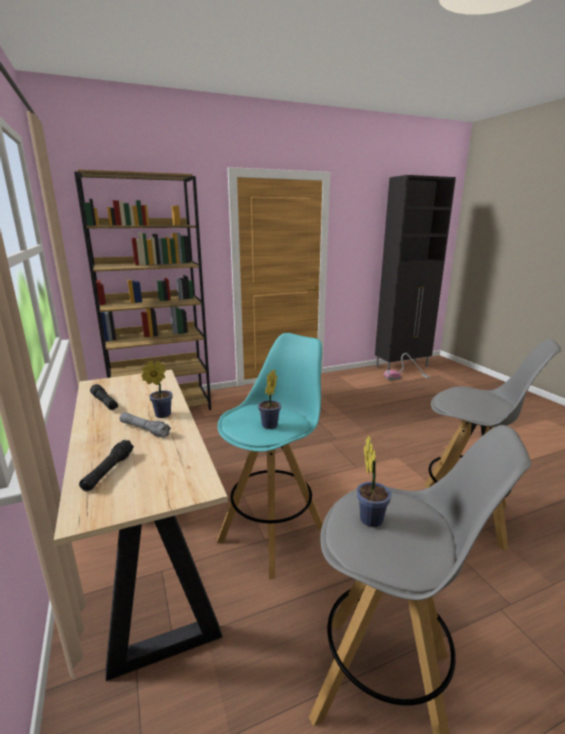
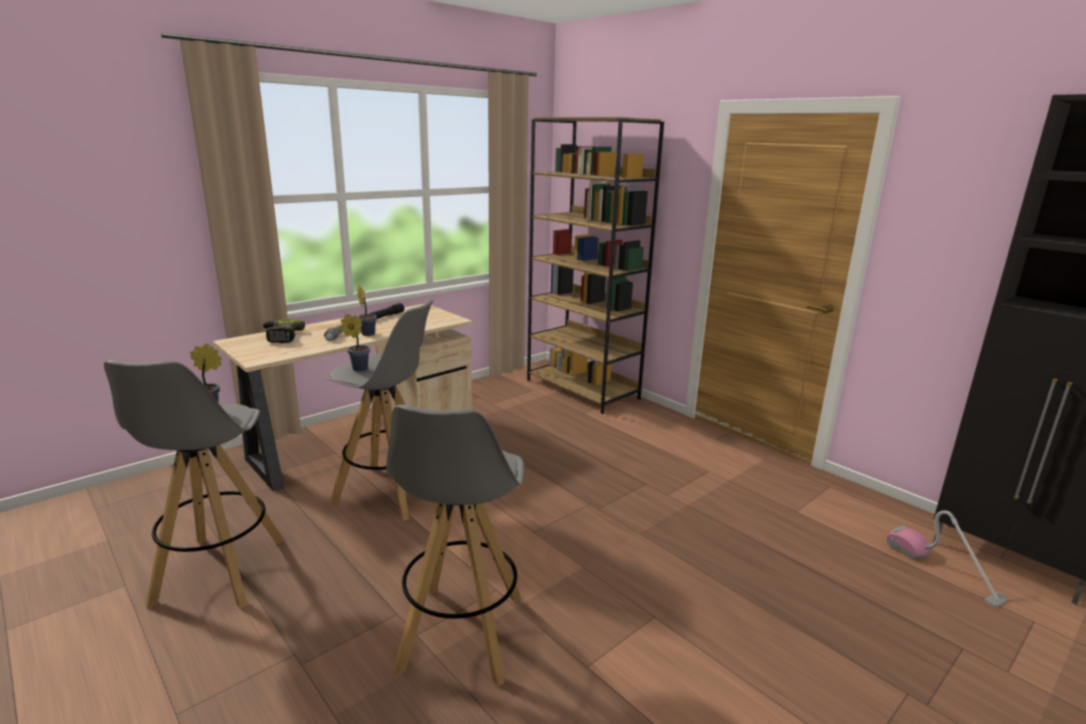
camera: 70 degrees right, 0 degrees up
black flashlight [79,440,134,492] -> power drill [262,320,305,343]
turquoise stool [217,333,323,579] -> grey stool [326,299,433,521]

